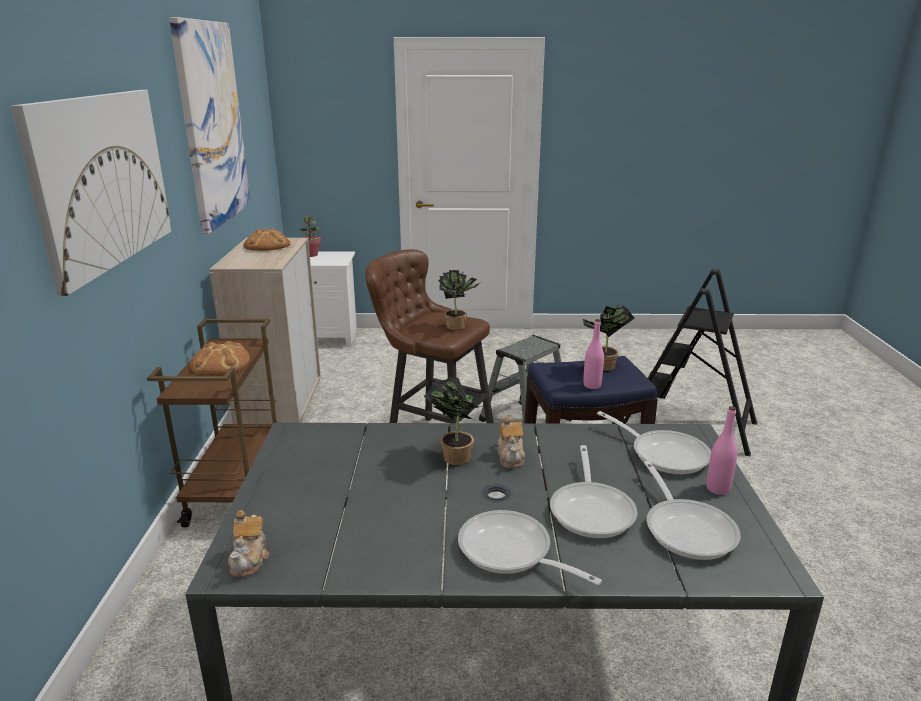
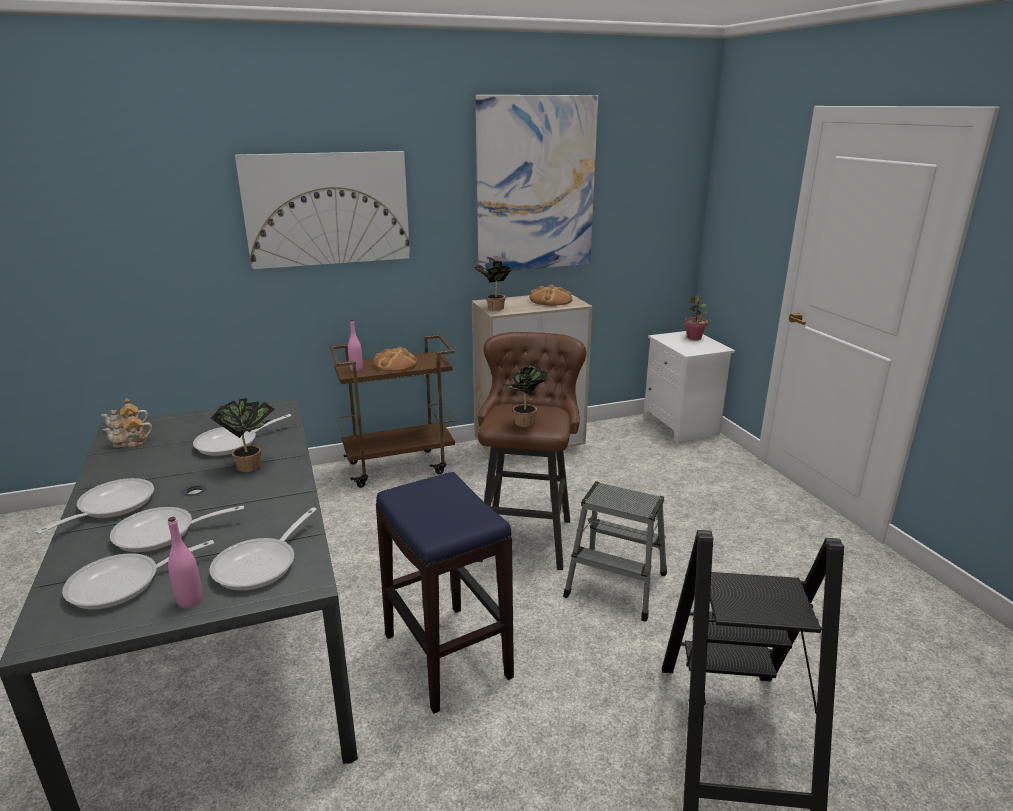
camera: 70 degrees right, 0 degrees up
teapot [498,416,525,468] -> teapot moved to [103,411,152,448]
potted plant [583,305,634,371] -> potted plant moved to [474,259,511,310]
pink bottle [583,319,604,389] -> pink bottle moved to [348,320,363,371]
none -> frying pan [193,414,291,456]

